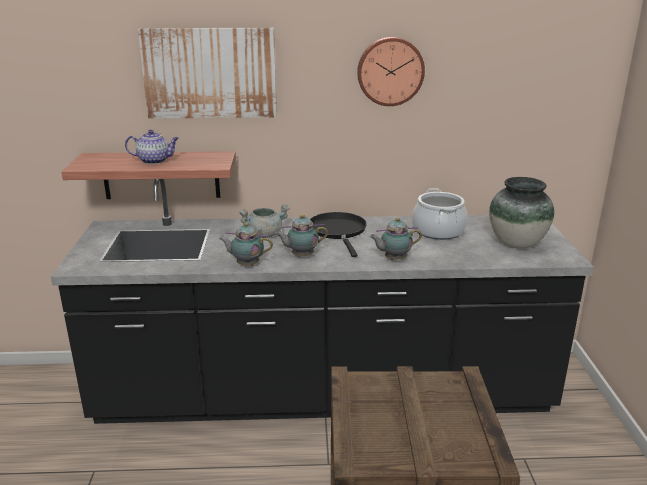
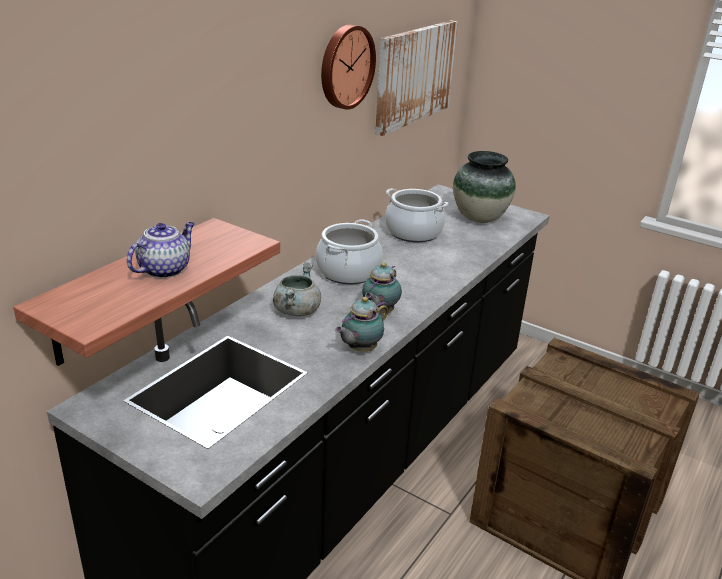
camera: 55 degrees left, 5 degrees up
picture [138,28,277,119] -> picture moved to [375,20,458,136]
black frying pan [310,212,367,257] -> cooking pot [316,219,383,284]
teapot [370,217,422,260] -> none

